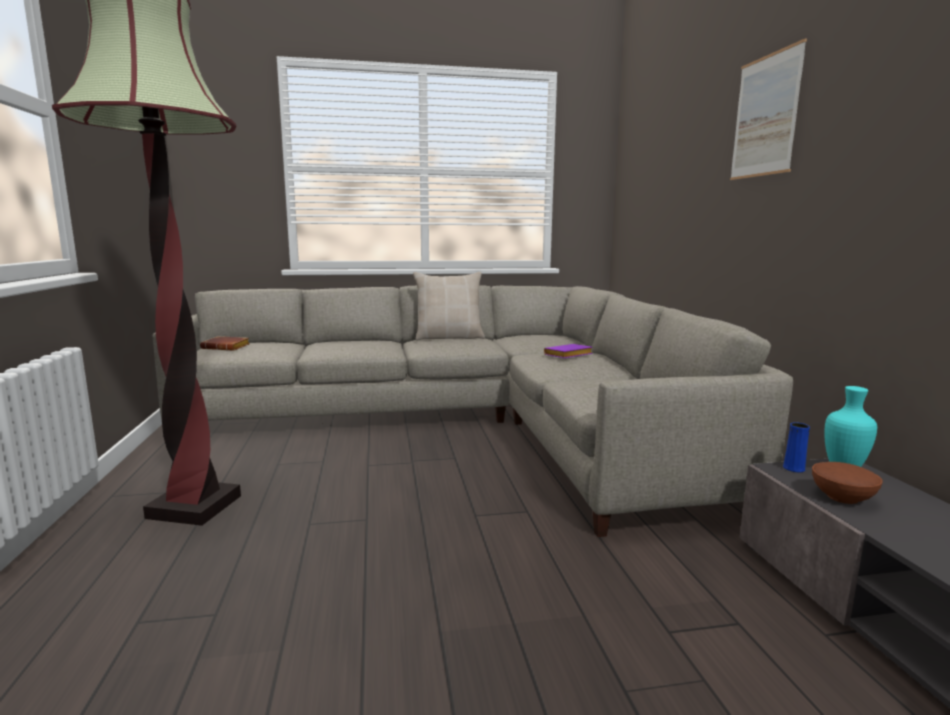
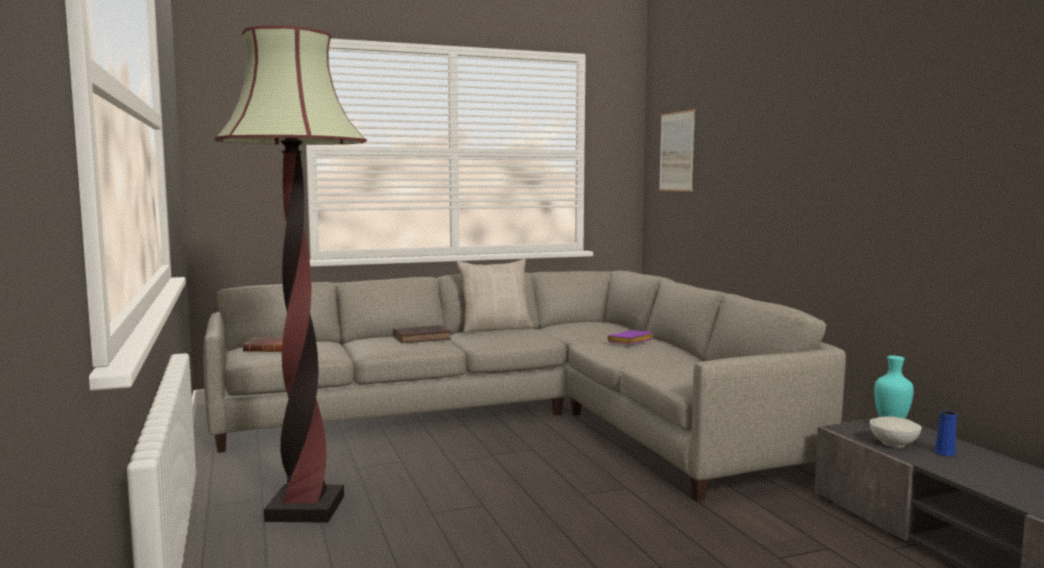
camera: 10 degrees left, 5 degrees down
picture [730,38,807,180] -> picture moved to [659,109,695,192]
blue vase [783,422,810,472] -> blue vase moved to [935,410,957,456]
brown bowl [812,462,883,504] -> white bowl [870,416,921,448]
none -> brown book [393,325,451,343]

